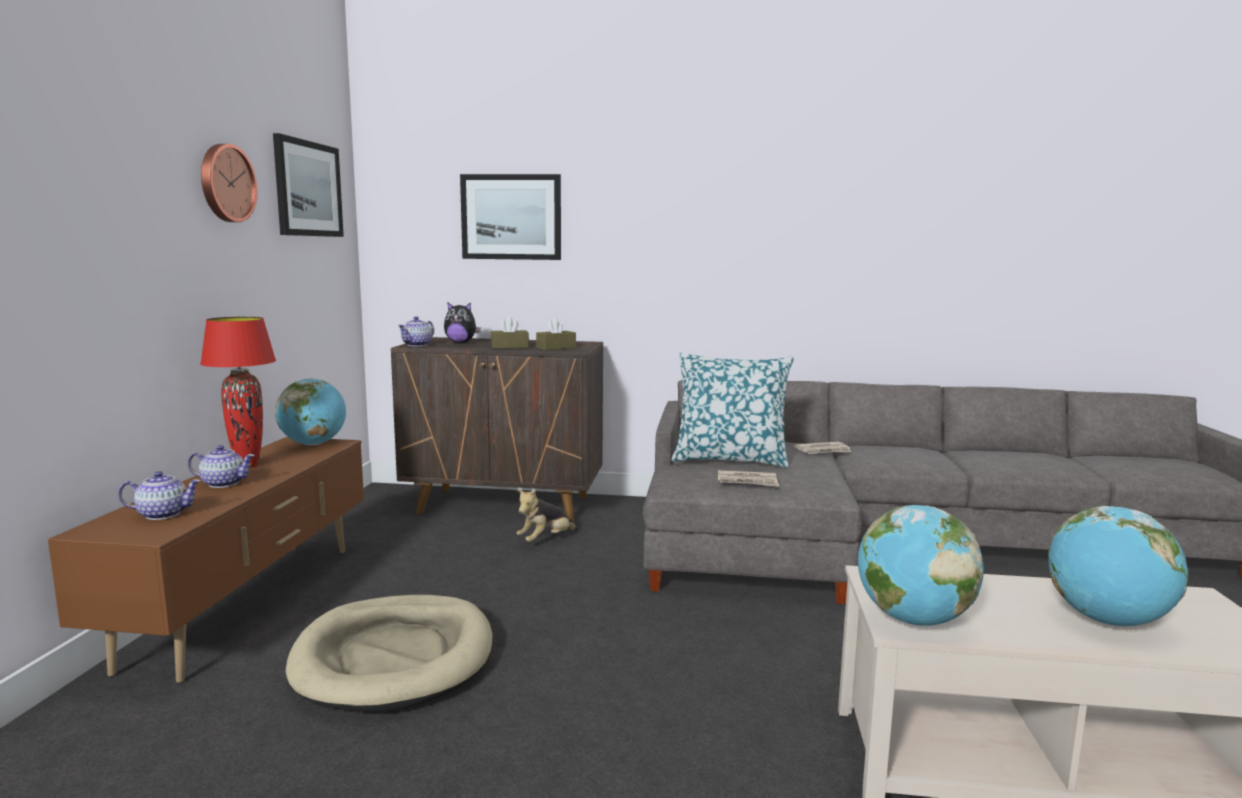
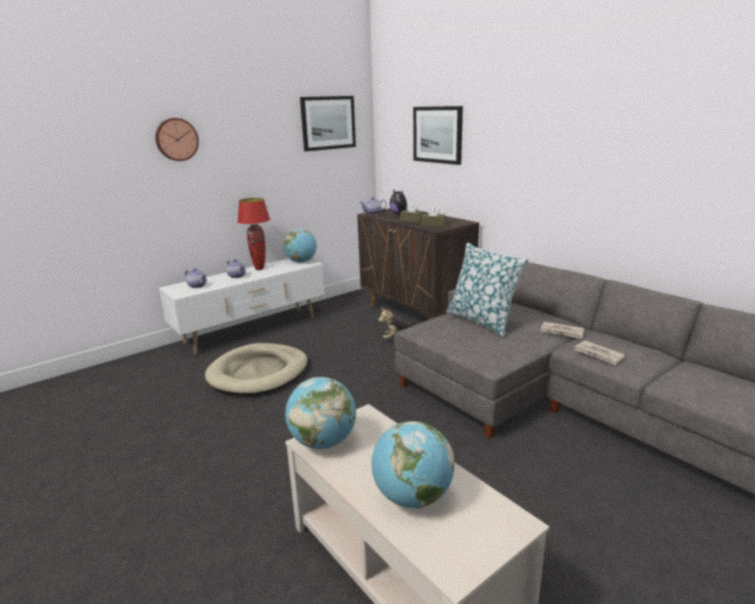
camera: 45 degrees right, 10 degrees up
brown tv stand [48,437,364,683] -> white tv stand [159,258,324,355]
wall clock [201,144,257,222] -> wall clock moved to [155,118,199,161]
newspaper [718,470,779,487] -> newspaper moved to [574,341,625,365]

